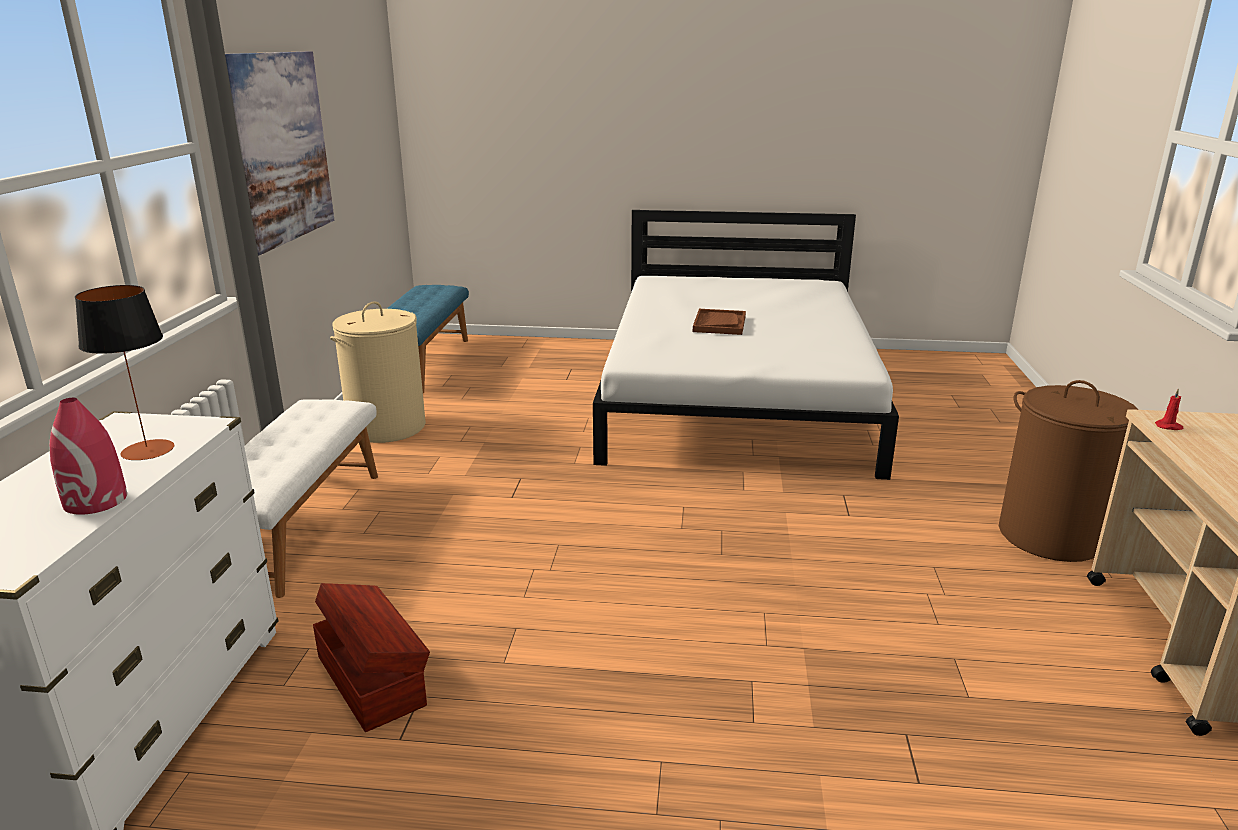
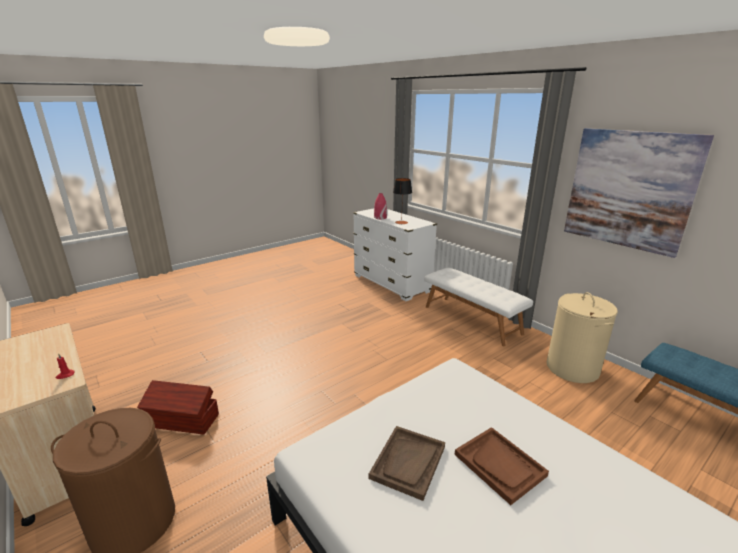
camera: 135 degrees right, 0 degrees up
brown storage box [313,583,430,732] -> brown storage box moved to [137,380,219,435]
none -> brown tray [369,426,445,501]

